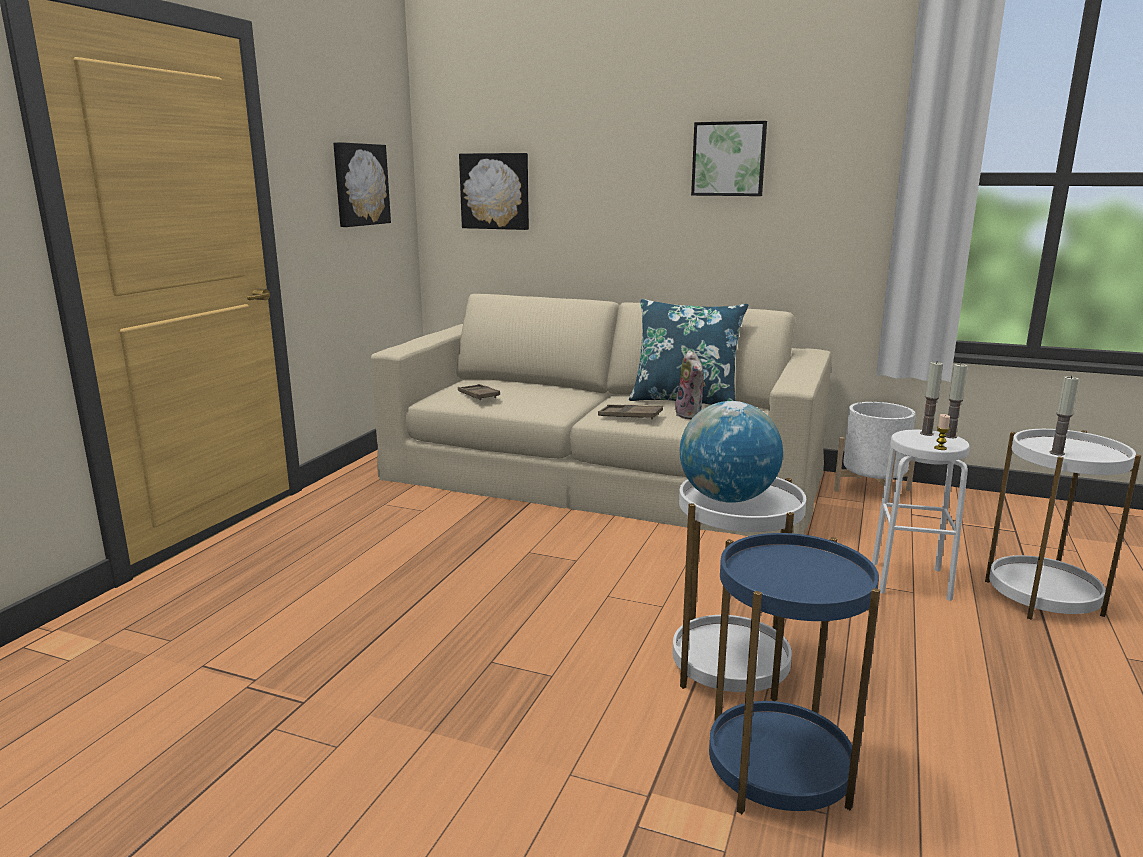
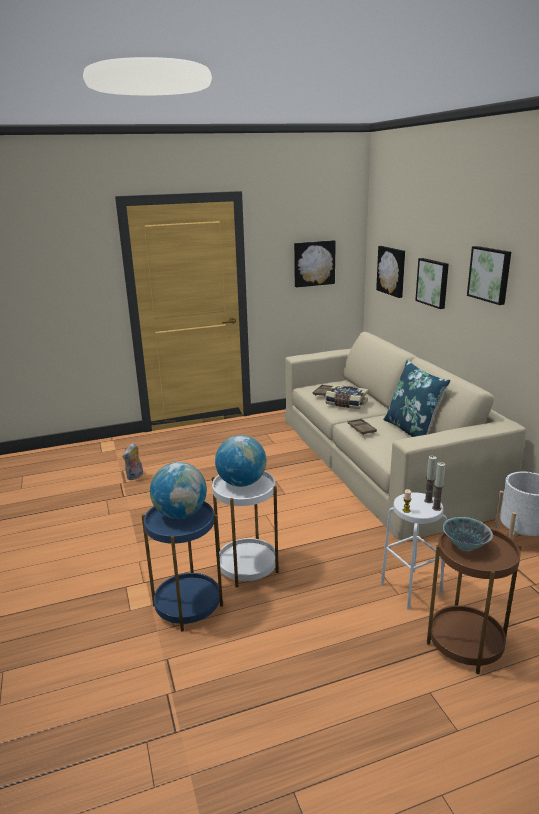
camera: 50 degrees right, 5 degrees up
plush toy [675,350,706,419] -> plush toy moved to [122,442,143,480]
white side table [985,429,1141,620] -> brown side table [427,528,521,674]
candle [1049,375,1079,456] -> bowl [443,517,493,552]
none -> globe [150,462,207,519]
none -> book [325,384,368,409]
none -> picture [415,258,449,309]

